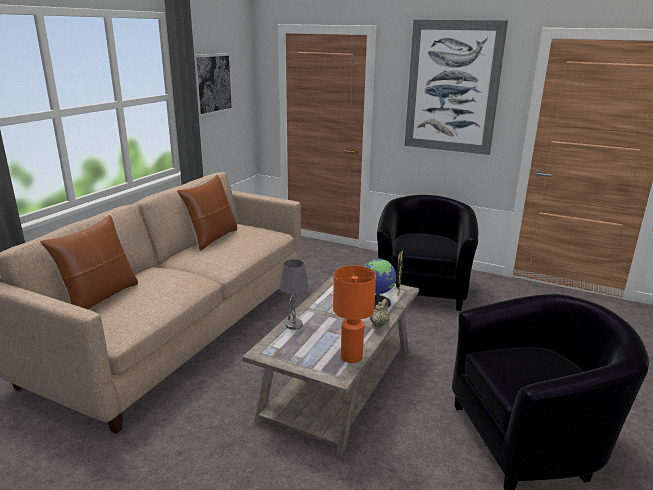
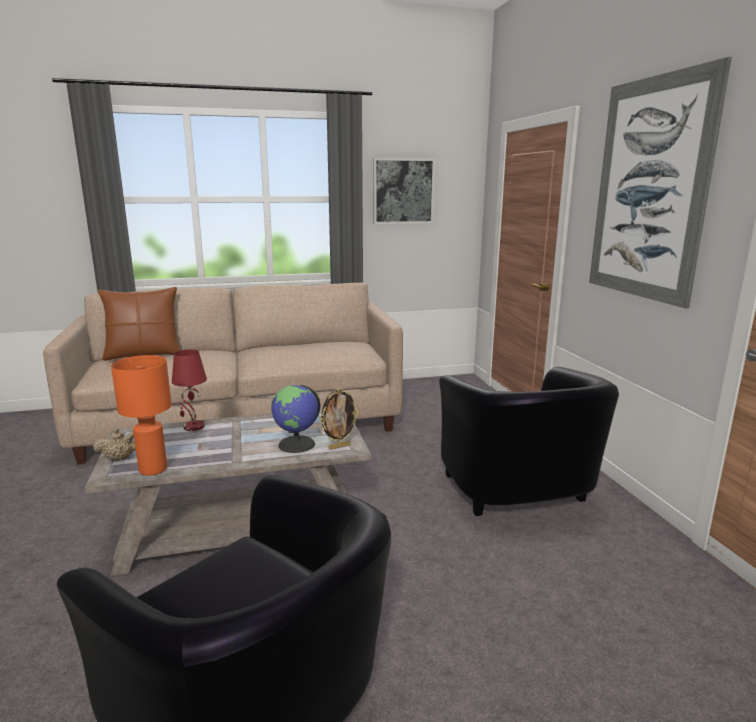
camera: 50 degrees right, 5 degrees down
brown pillow [177,175,237,251] -> none
grey table lamp [279,259,309,330] -> red table lamp [172,349,207,431]
beige teapot [370,299,389,328] -> beige teapot moved to [93,428,136,461]
black armchair [377,195,478,311] -> black armchair turned 105 degrees clockwise [439,367,619,516]

